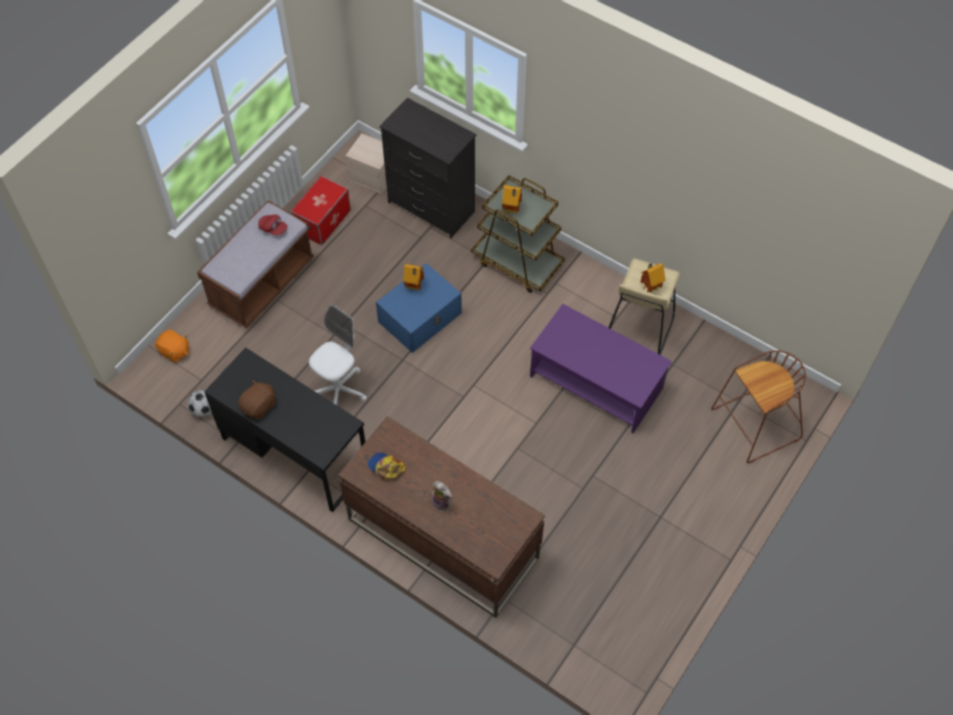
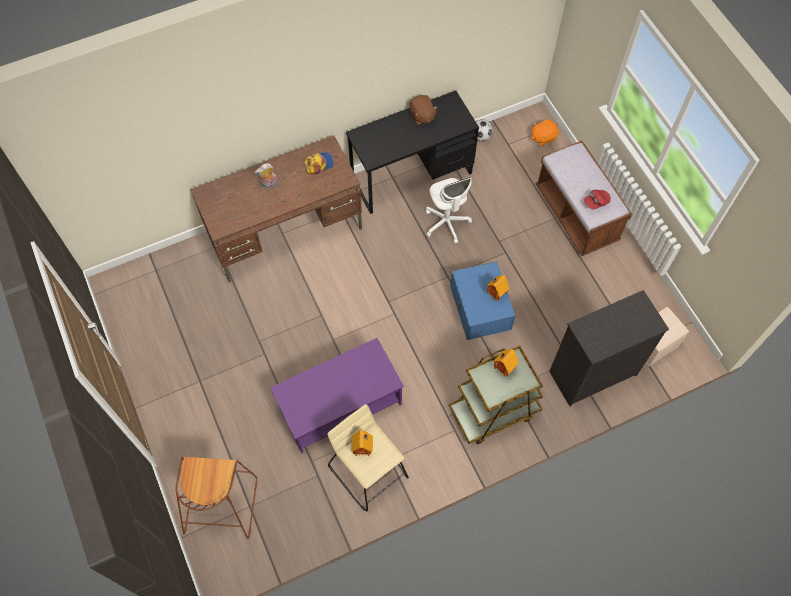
camera: 120 degrees right, 5 degrees up
storage box [290,176,351,245] -> none

